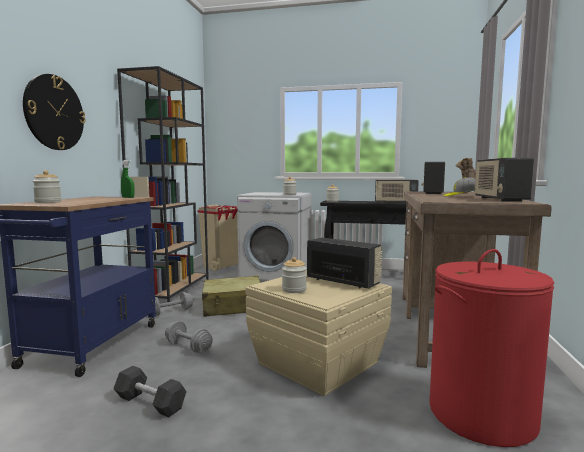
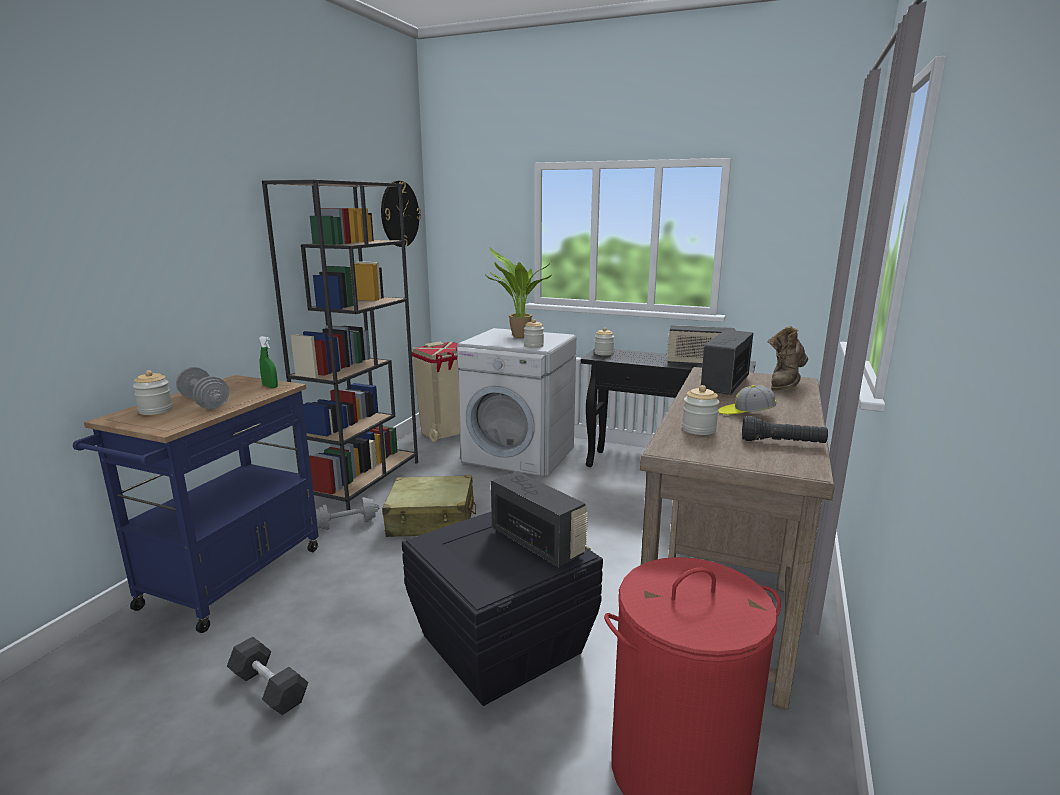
camera: 10 degrees right, 10 degrees up
wall clock [23,74,86,150] -> wall clock moved to [381,181,421,247]
grey dumbbell [165,321,213,353] -> grey dumbbell moved to [176,367,229,409]
beige storage box [246,271,392,396] -> black storage box [402,512,603,706]
jar [282,257,307,293] -> jar moved to [682,385,719,435]
radio [474,158,534,202] -> black flashlight [742,416,828,443]
none -> potted plant [485,247,552,338]

